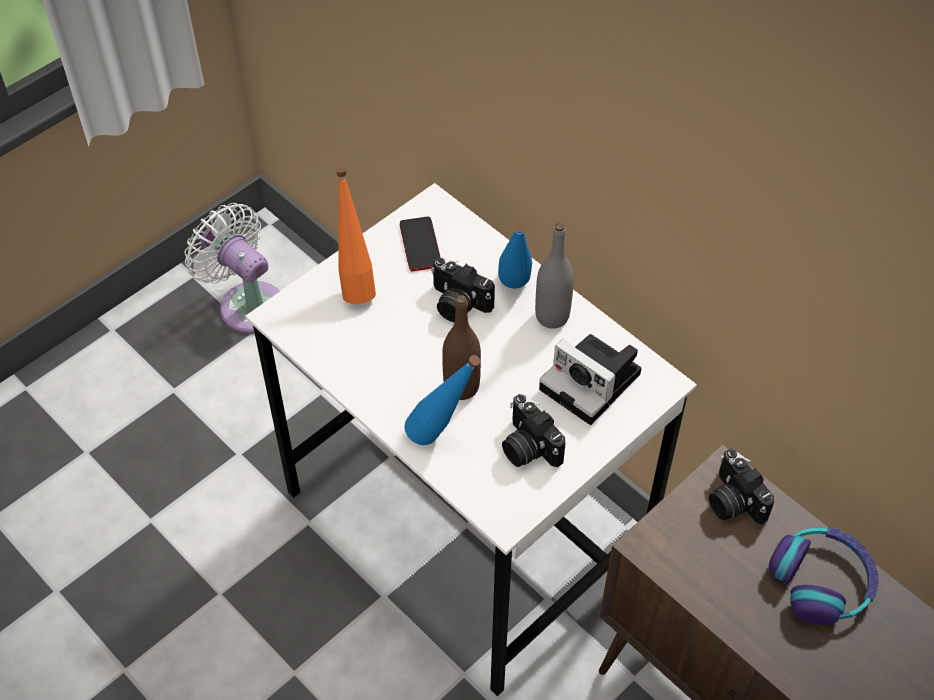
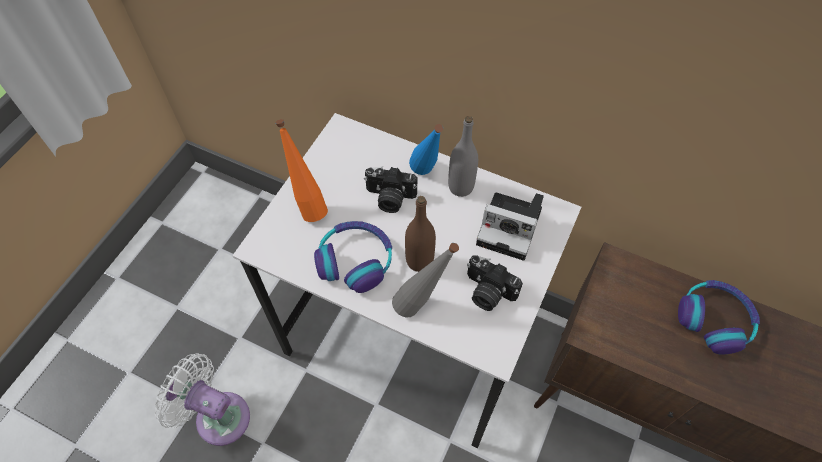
camera: 20 degrees left, 5 degrees up
white fan [185,203,280,334] -> white fan moved to [154,353,250,446]
phone [400,216,441,272] -> none
blue bottle [404,355,480,445] -> grey bottle [392,243,459,318]
camera [709,449,774,524] -> none
none -> headphones [314,221,392,293]

